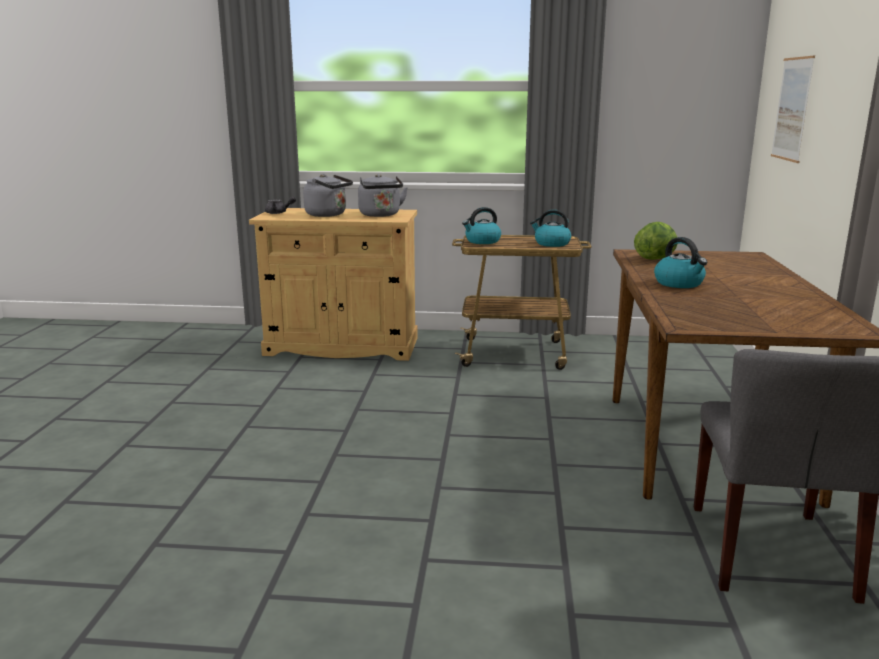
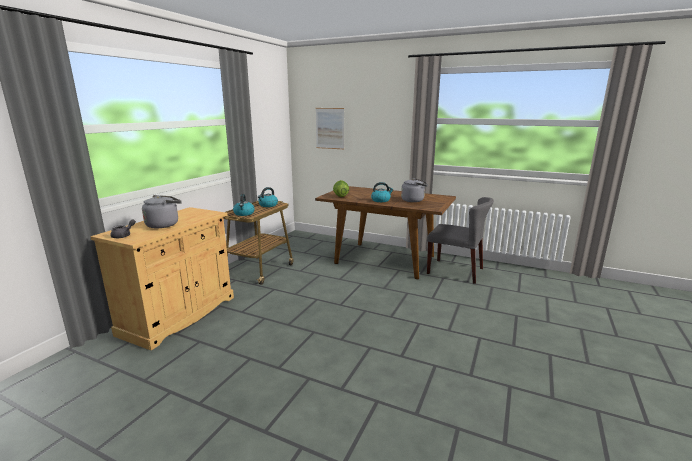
camera: 70 degrees left, 0 degrees up
grey kettle [358,174,408,217] -> grey kettle moved to [401,178,428,202]

